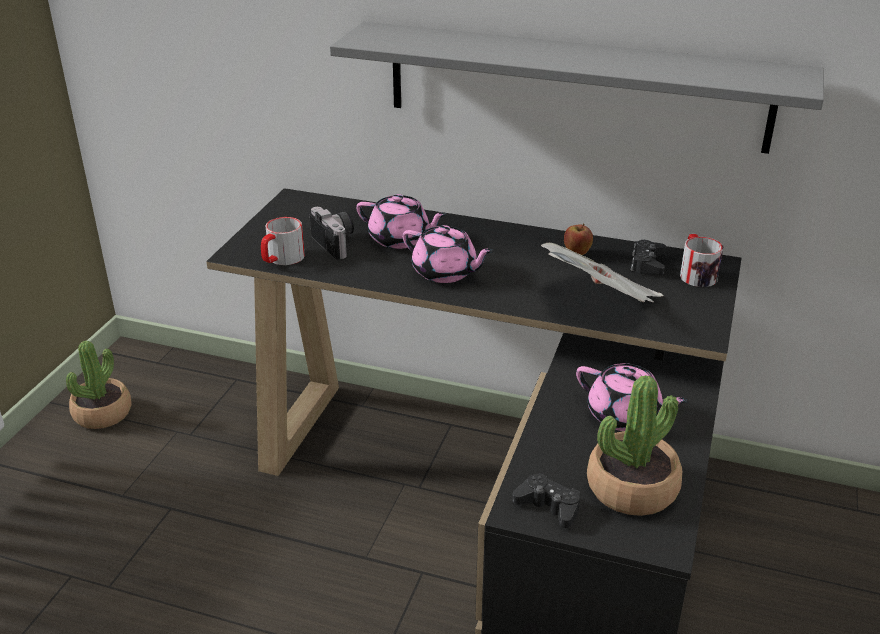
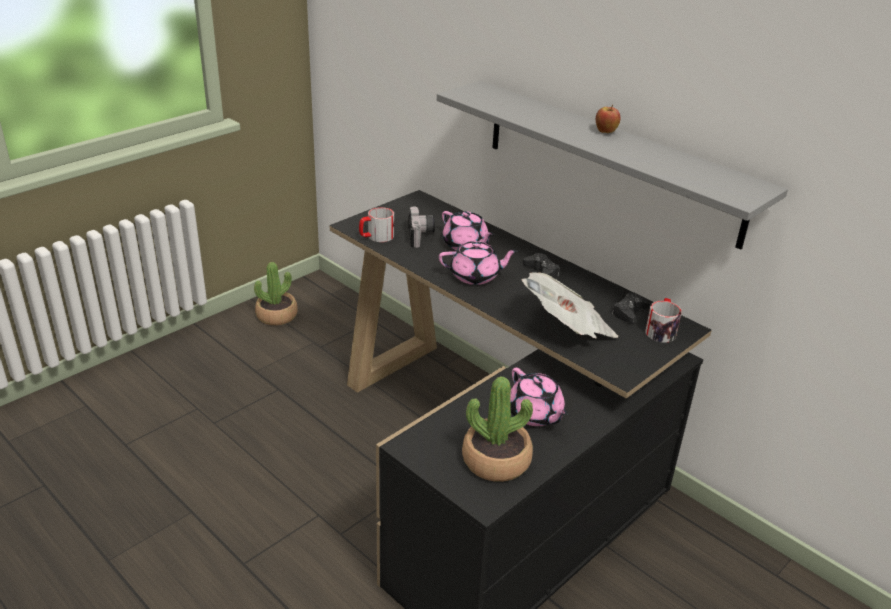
camera: 25 degrees right, 0 degrees up
pink teapot [402,225,494,283] -> pink teapot turned 60 degrees counterclockwise [439,241,518,285]
black game controller [512,473,580,528] -> black game controller moved to [523,253,559,278]
apple [564,223,593,255] -> apple moved to [596,105,620,133]

